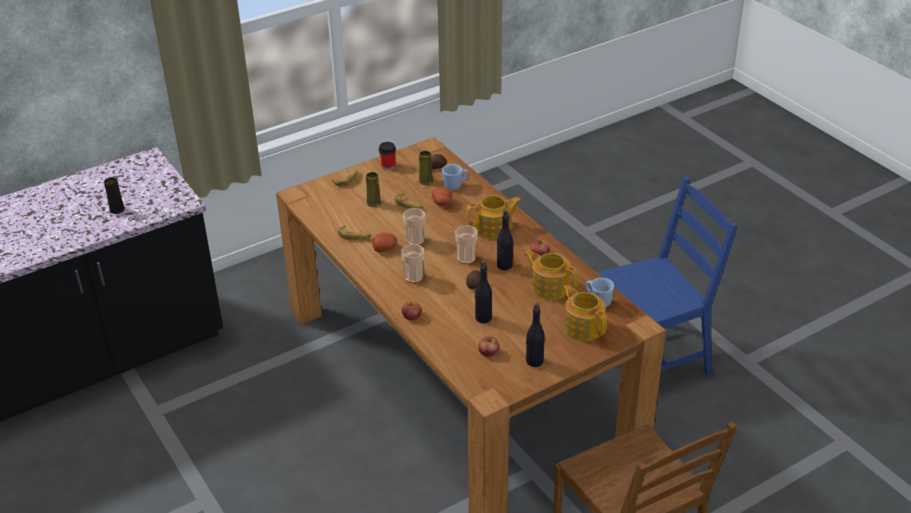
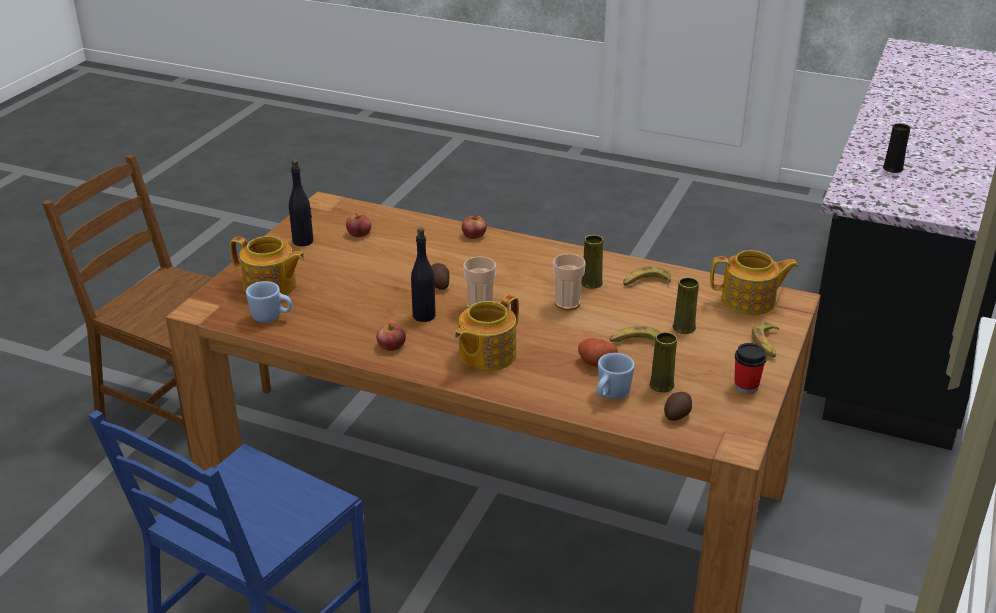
camera: 145 degrees right, 5 degrees down
potato [372,232,397,252] -> yellow vase [581,235,603,289]
cup [401,244,424,283] -> none
black bottle [475,260,492,323] -> none
teapot [525,250,578,300] -> teapot moved to [710,250,799,315]

